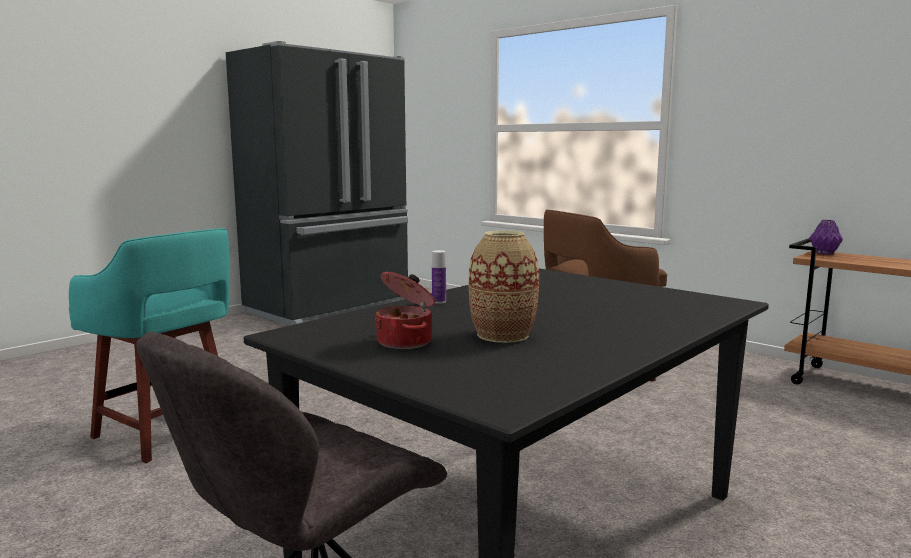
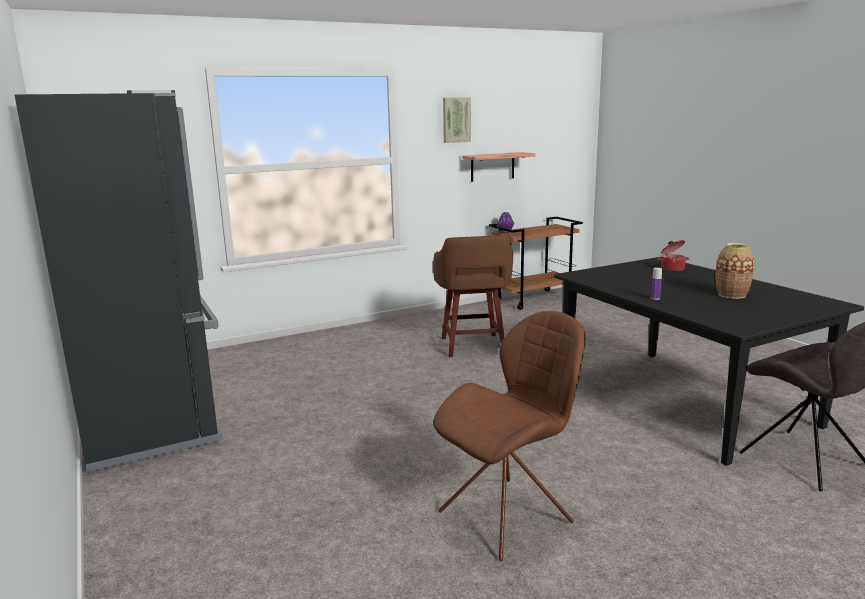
camera: 70 degrees left, 5 degrees up
turquoise stool [69,228,230,463] -> brown chair [433,311,586,561]
cooking pot [375,272,435,349] -> cooking pot moved to [657,240,689,271]
none -> picture [443,97,471,143]
none -> shelf [463,152,536,182]

